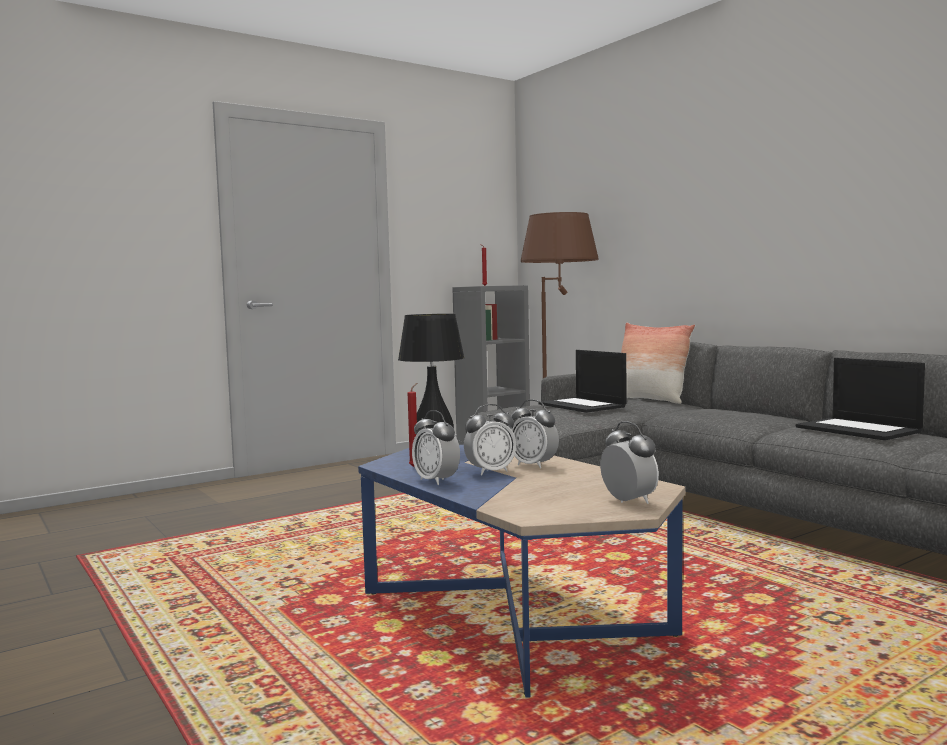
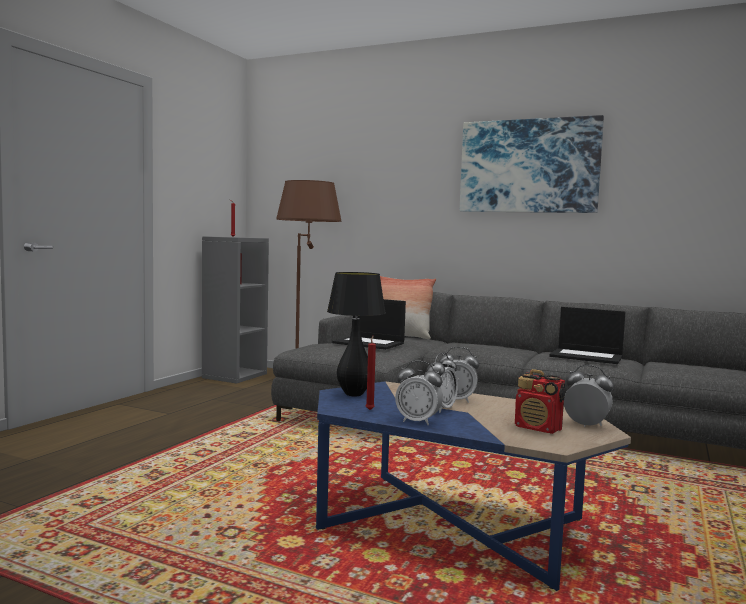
camera: 30 degrees left, 0 degrees up
none -> picture [460,115,604,213]
none -> radio [515,369,565,434]

